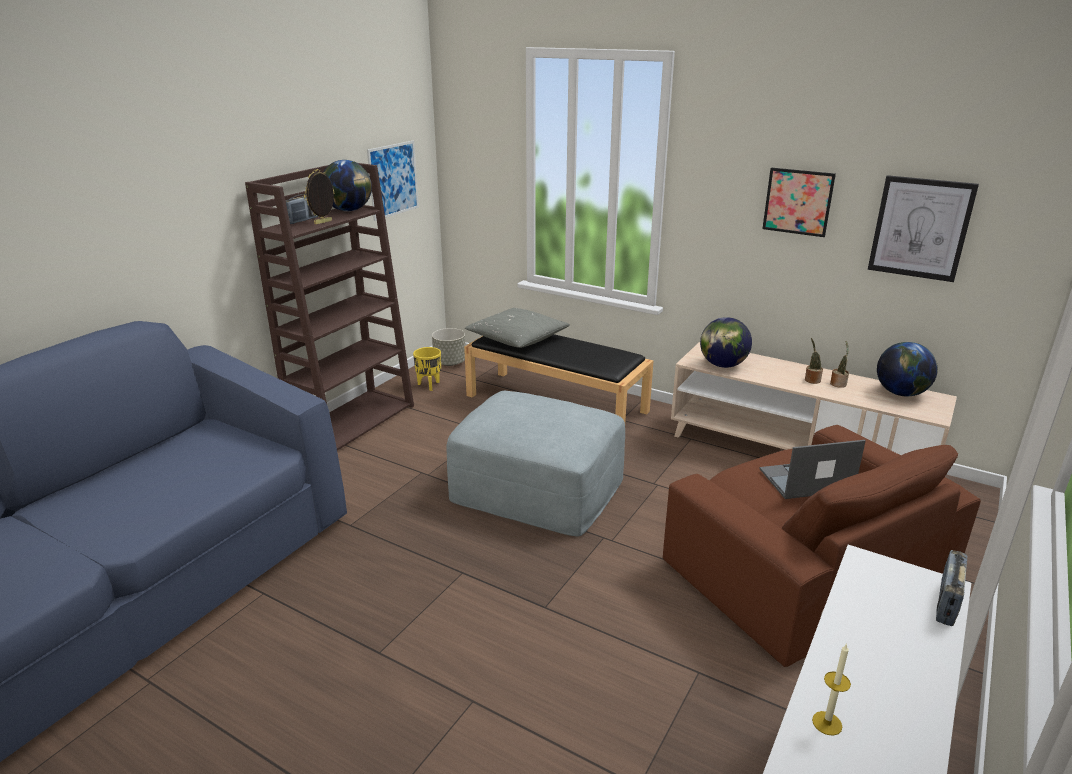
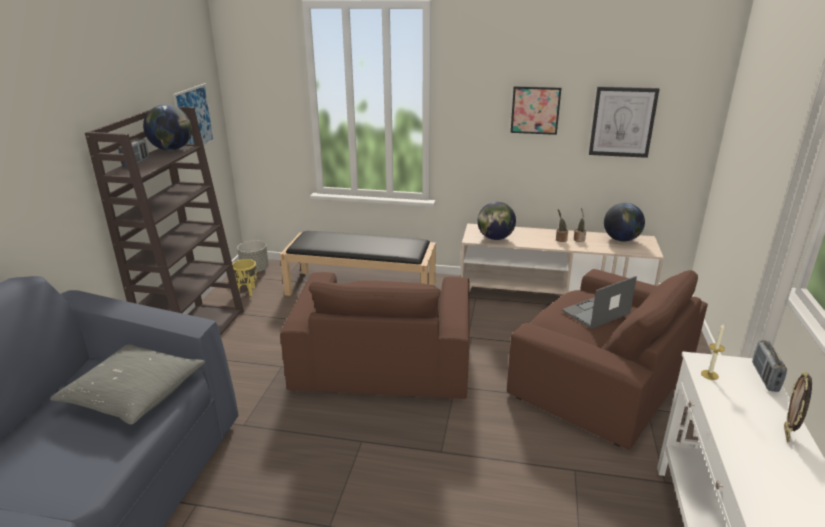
camera: 20 degrees left, 0 degrees up
picture frame [304,169,335,224] -> picture frame moved to [784,371,812,443]
grey ottoman [446,391,625,536] -> brown armchair [280,272,470,399]
grey pillow [465,308,570,348] -> grey pillow moved to [50,345,205,424]
candle [812,644,851,736] -> candle moved to [701,323,725,380]

